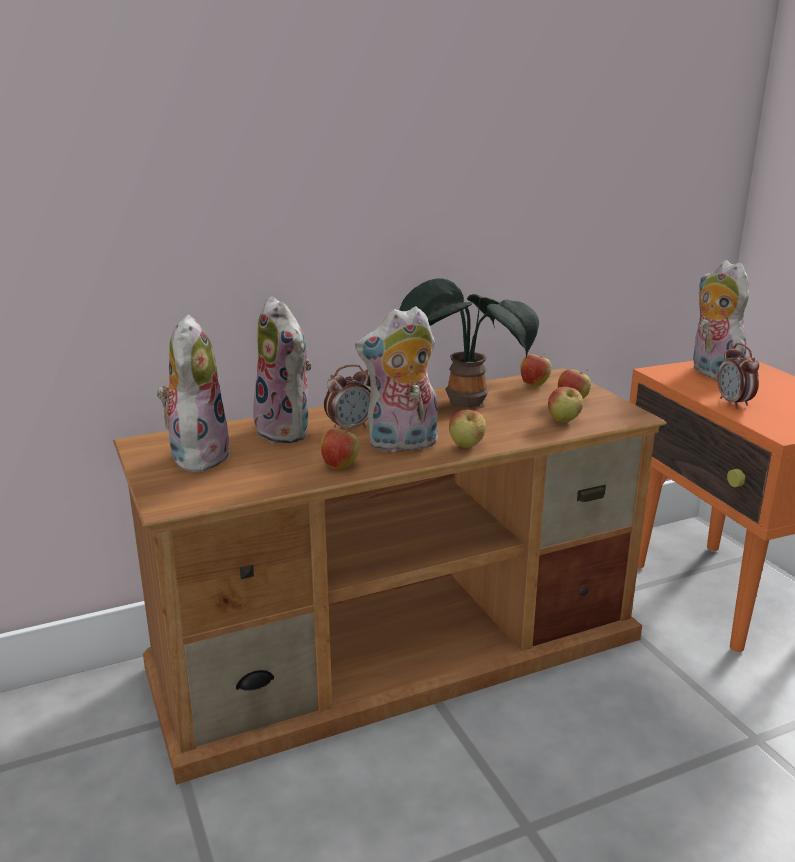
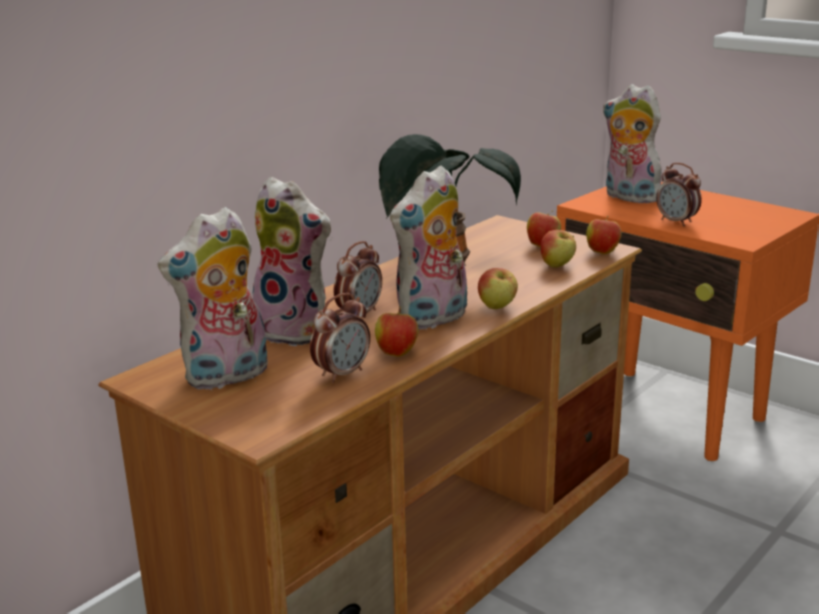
camera: 25 degrees left, 0 degrees up
plush toy [157,315,230,472] -> plush toy turned 105 degrees counterclockwise [158,207,268,390]
apple [520,353,552,386] -> apple moved to [586,216,621,254]
none -> alarm clock [310,293,370,383]

